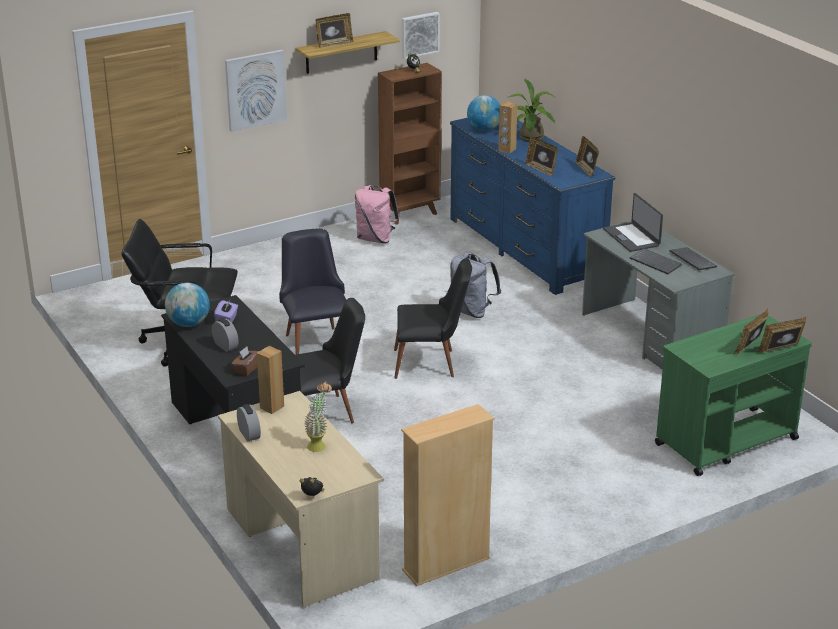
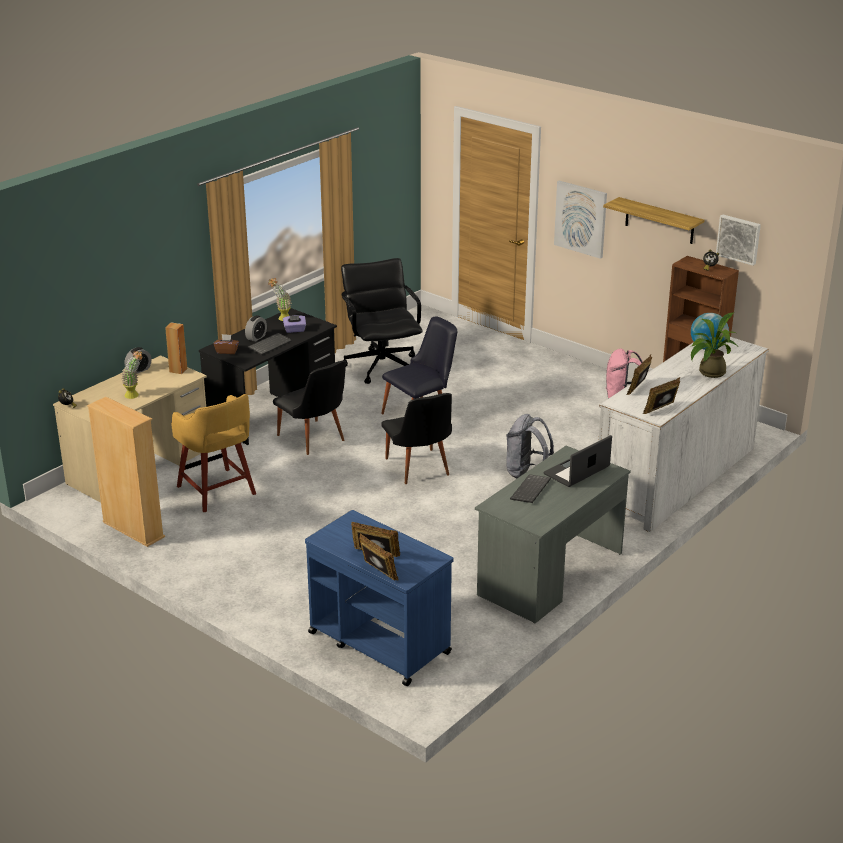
camera: 70 degrees right, 0 degrees up
globe [165,283,210,327] -> potted plant [268,278,292,321]
picture frame [316,13,354,48] -> none
blue dresser [450,118,615,295] -> white dresser [599,337,769,532]
brown speaker [498,101,517,153] -> none
green cart [655,314,812,476] -> blue cart [305,510,453,686]
keyboard [669,247,717,270] -> keyboard moved to [248,333,292,355]
none -> yellow stool [171,394,256,512]

